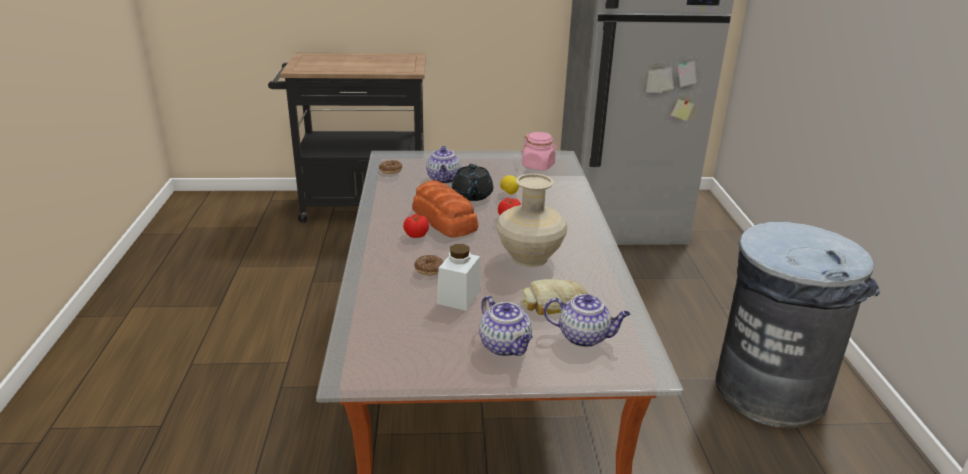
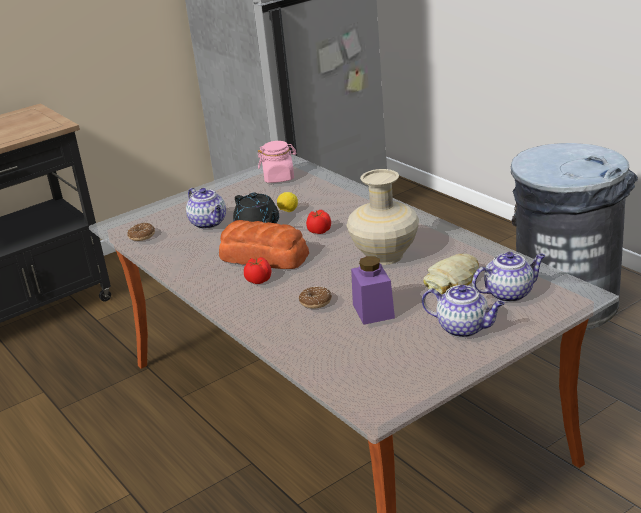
camera: 30 degrees left, 0 degrees up
white jar [437,244,481,311] -> purple jar [351,256,395,325]

